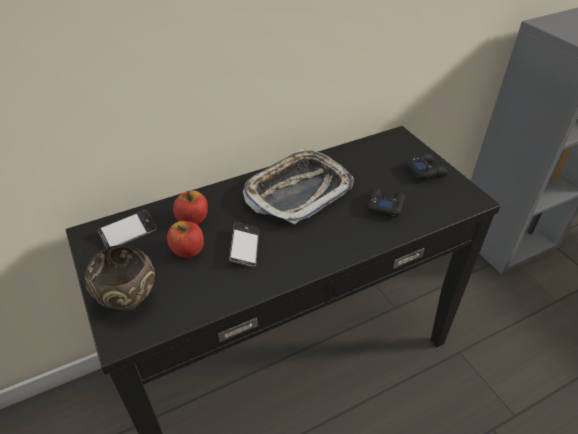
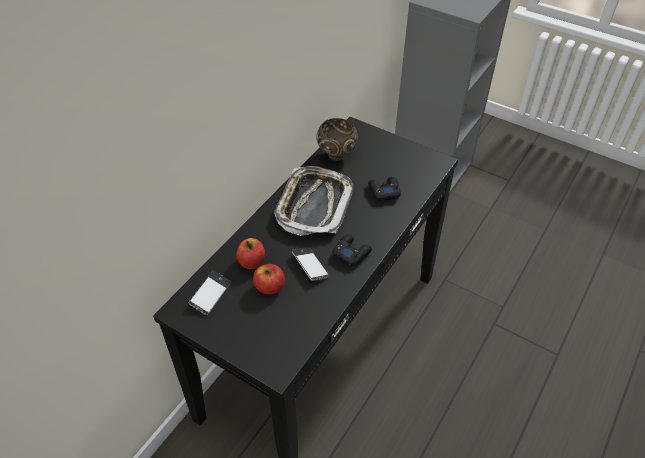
camera: 30 degrees left, 5 degrees up
brown bowl [85,245,155,311] -> brown bowl moved to [317,118,358,161]
black game controller [405,153,448,180] -> black game controller moved to [332,235,372,266]

